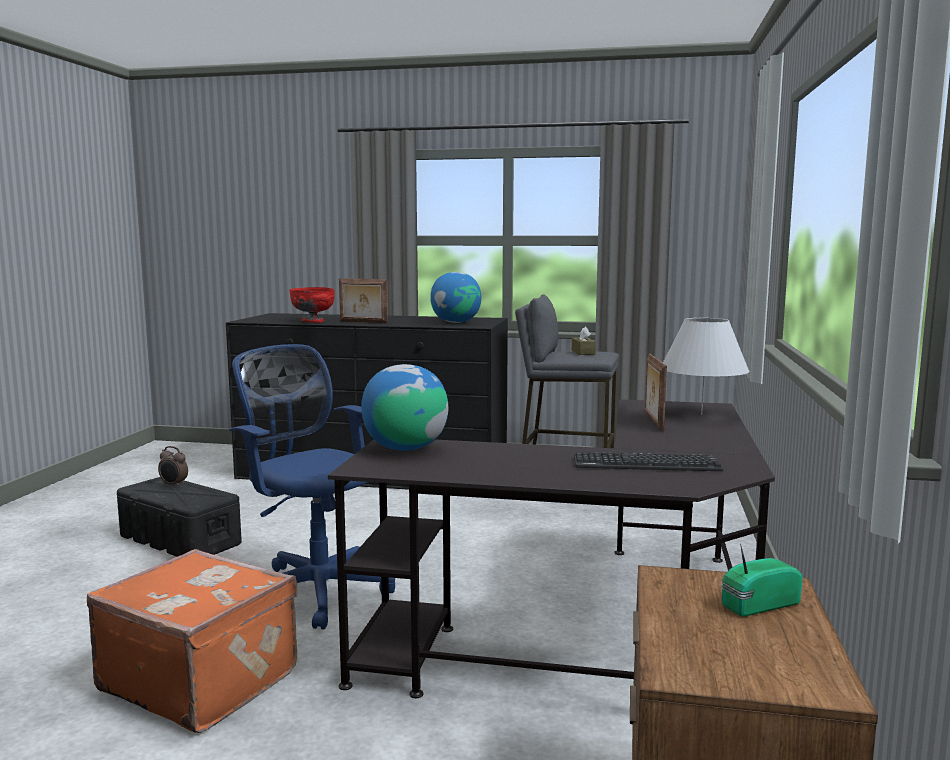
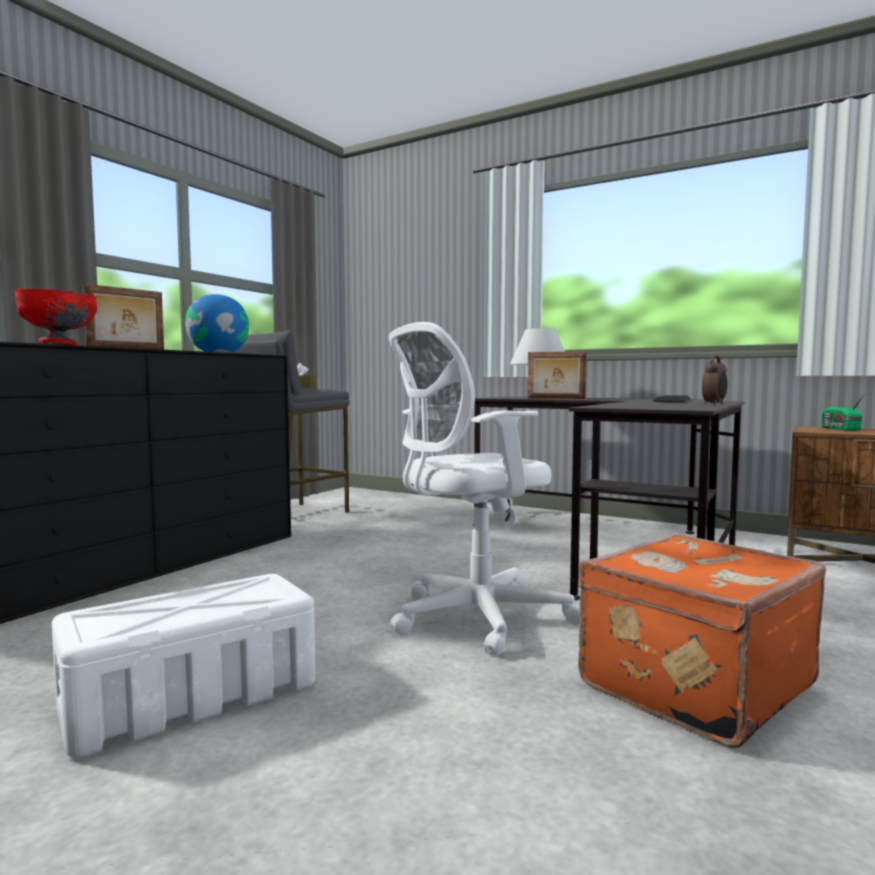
camera: 70 degrees left, 5 degrees down
black storage box [117,477,242,557] -> white storage box [52,574,315,758]
alarm clock [158,446,188,487] -> alarm clock moved to [702,356,727,405]
blue office chair [229,344,395,630] -> white office chair [389,322,580,656]
globe [361,364,448,451] -> none

